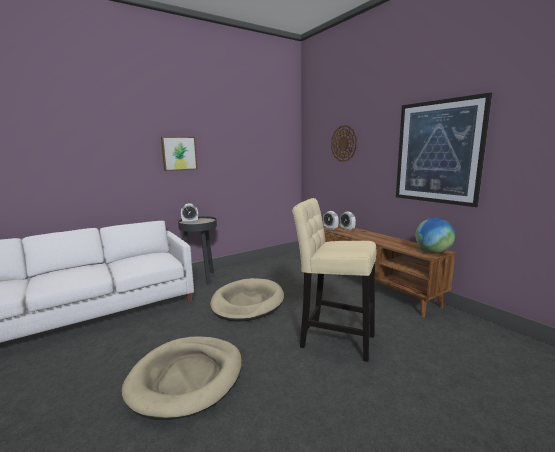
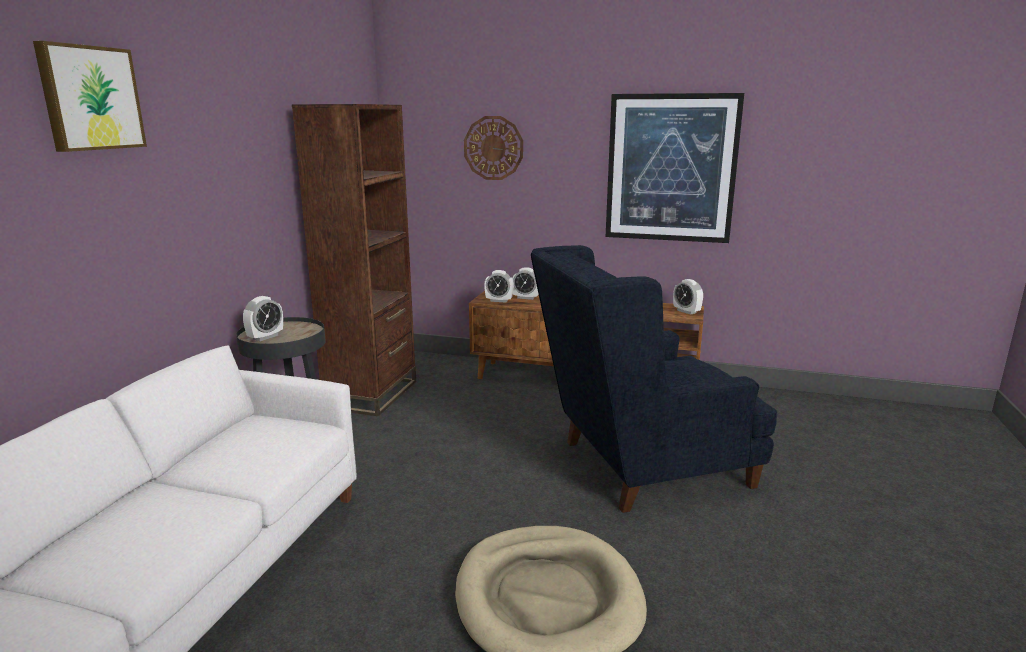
camera: 40 degrees left, 5 degrees up
picture [161,136,197,171] -> picture moved to [33,41,147,152]
beige dog bed [210,278,284,322] -> none
beige stool [292,198,376,362] -> blue armchair [531,245,777,513]
globe [415,218,455,253] -> alarm clock [673,279,703,315]
none -> brown bookcase [292,104,416,416]

